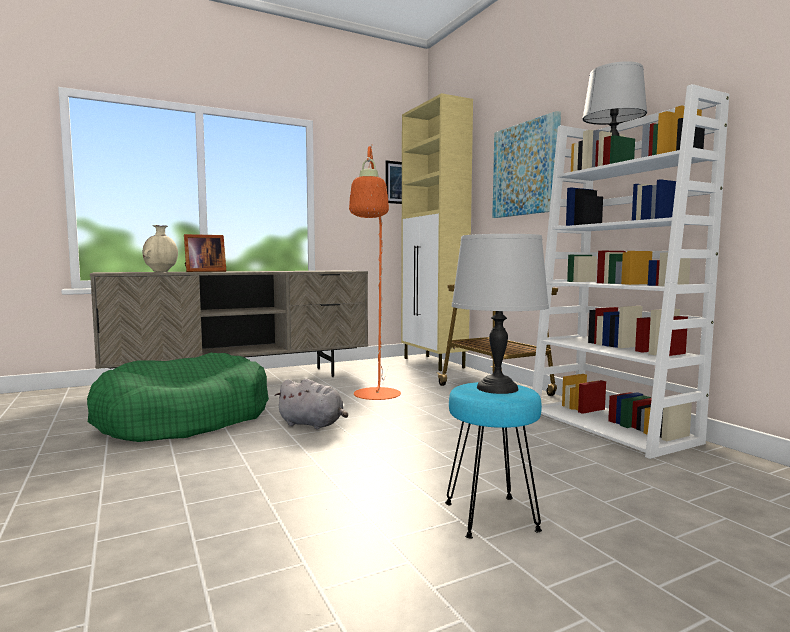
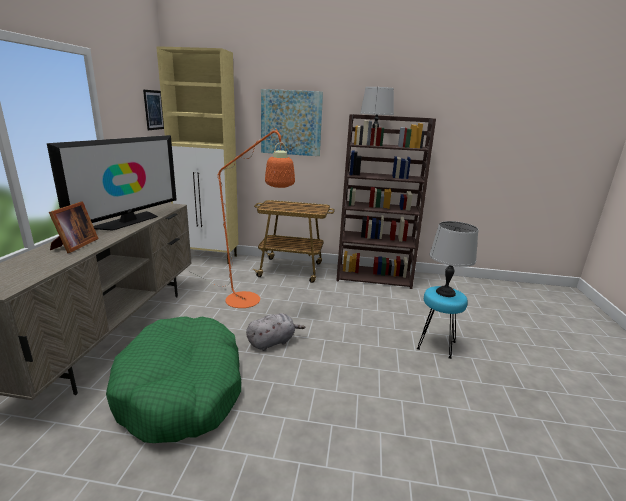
camera: 55 degrees left, 15 degrees up
beige vase [142,225,178,272] -> none
white bookcase [532,84,729,459] -> brown bookcase [336,114,436,289]
none -> television [47,135,177,231]

